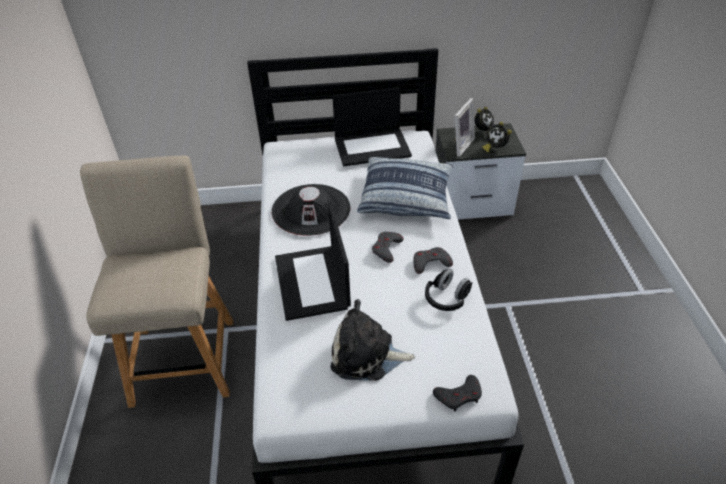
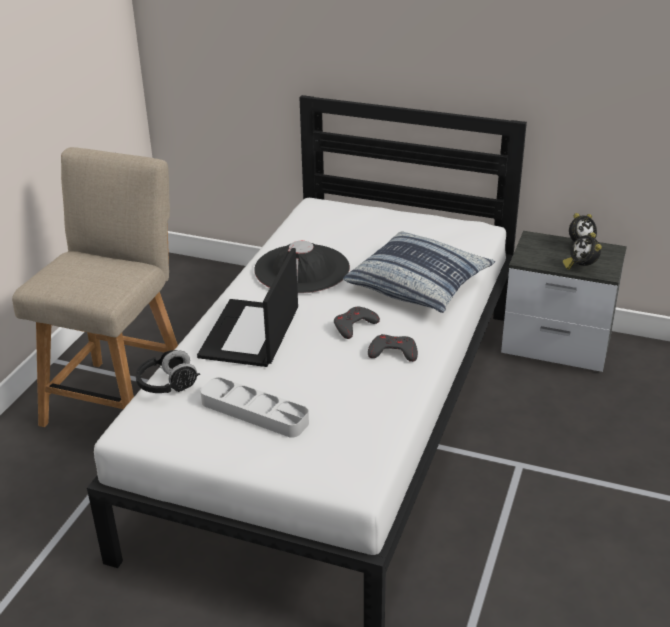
camera: 25 degrees right, 10 degrees down
plush toy [330,299,415,381] -> grey tray [200,377,309,438]
laptop [332,87,412,166] -> none
black headphones [425,269,473,311] -> black headphones moved to [136,350,200,393]
black game controller [433,375,482,412] -> none
picture frame [453,98,475,157] -> none

